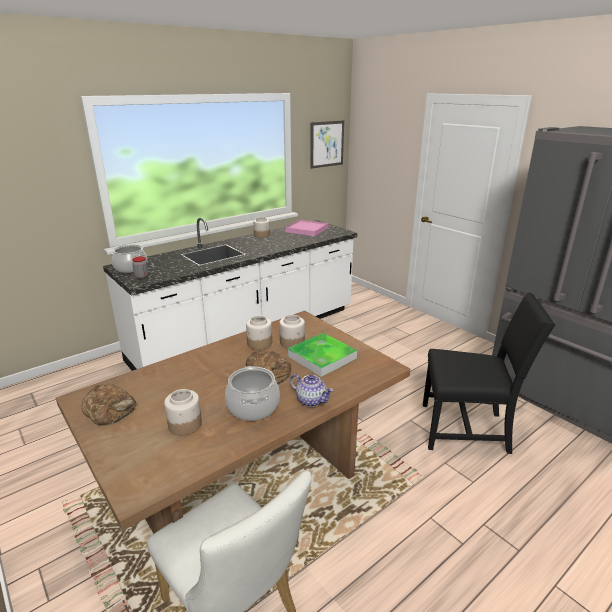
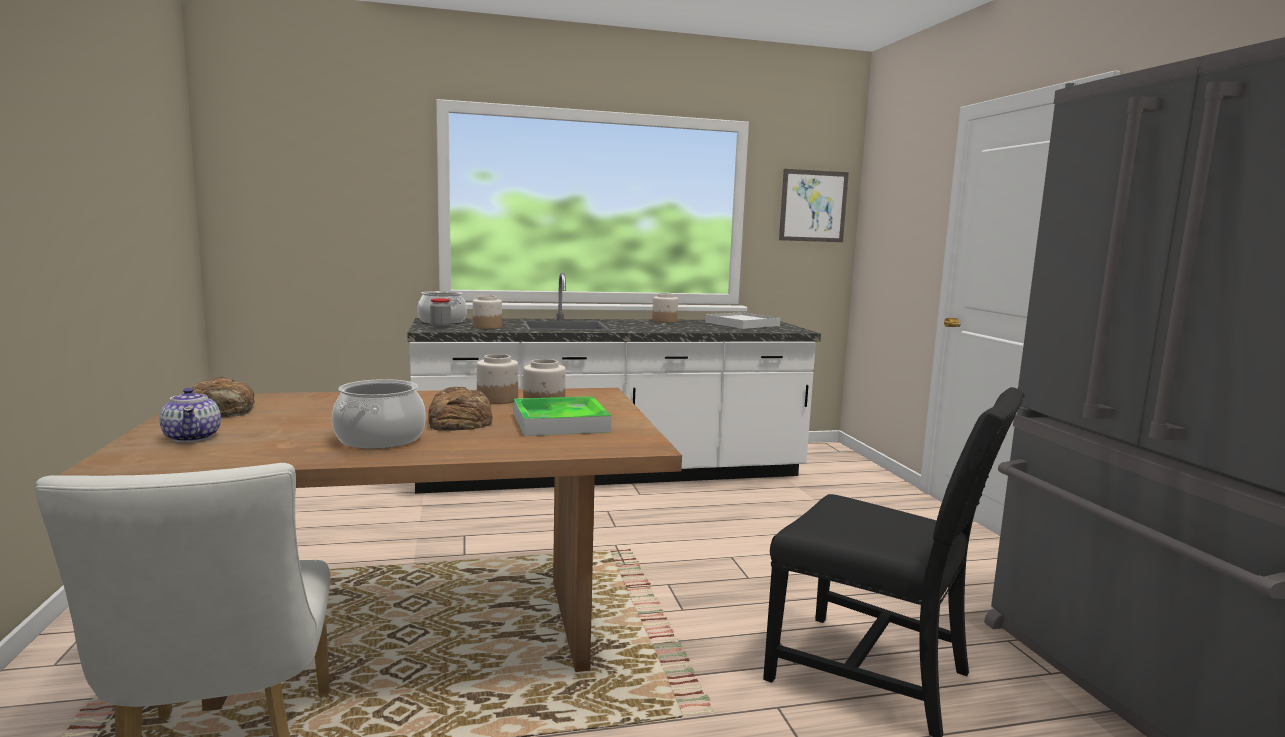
camera: 25 degrees right, 15 degrees down
jar [164,389,202,435] -> jar moved to [473,295,502,329]
pink tray [285,220,328,236] -> white tray [705,312,781,329]
teapot [290,374,334,407] -> teapot moved to [159,388,221,442]

